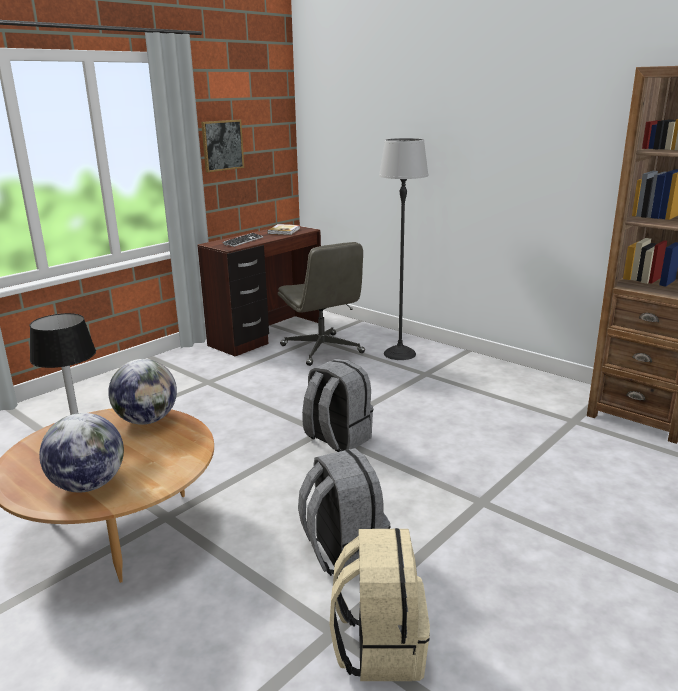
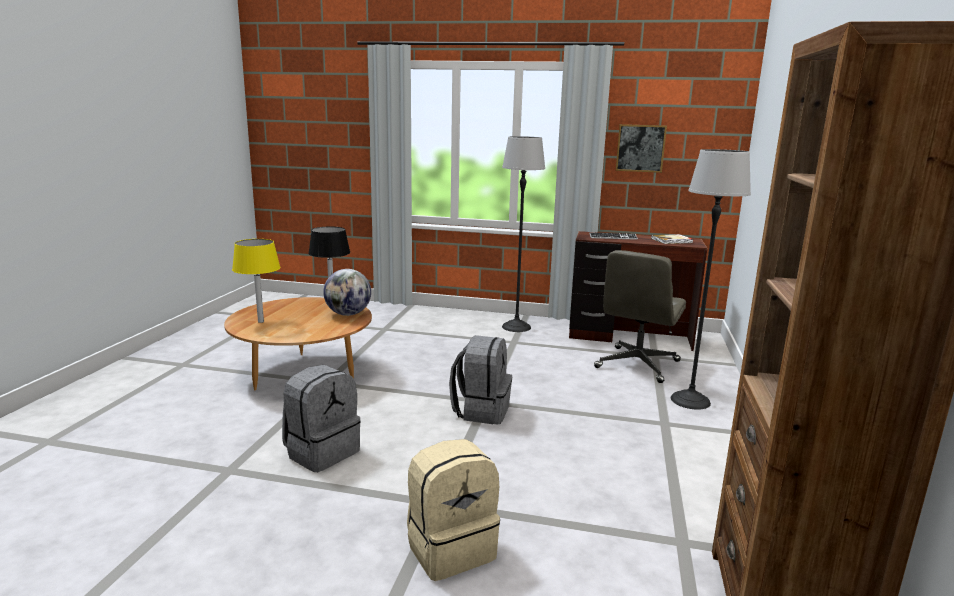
camera: 60 degrees right, 5 degrees down
globe [39,413,124,493] -> yellow table lamp [232,239,281,323]
beige backpack [329,528,430,681] -> beige backpack moved to [407,439,500,581]
none -> floor lamp [502,136,545,332]

